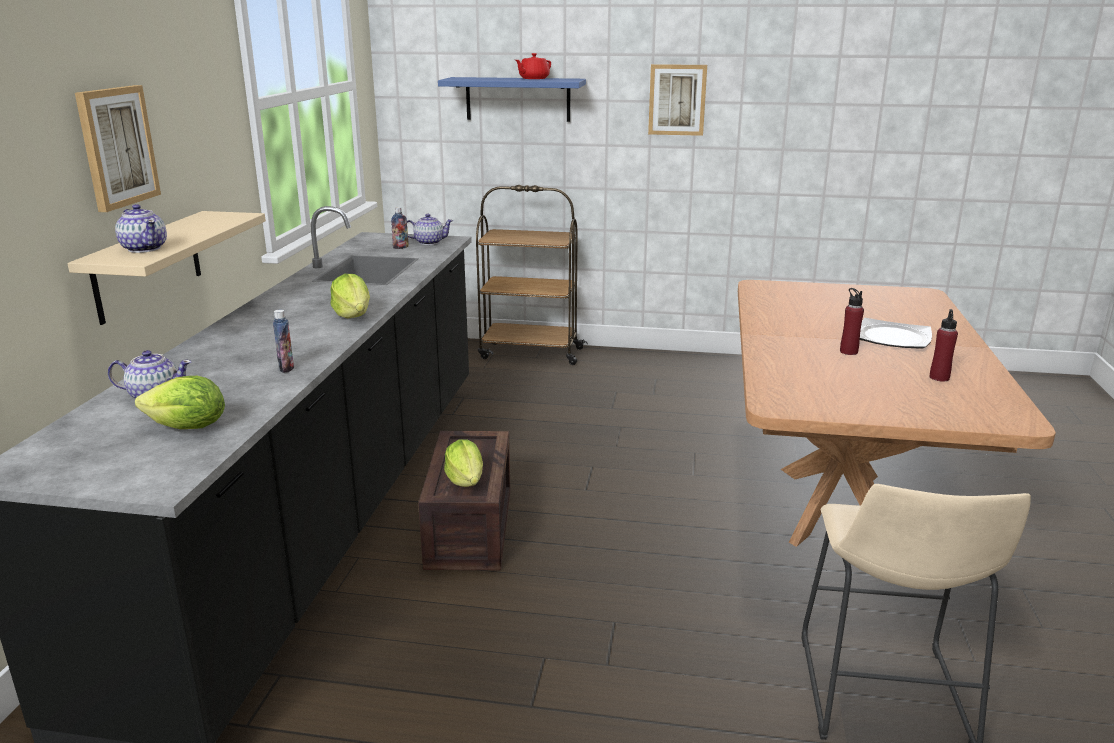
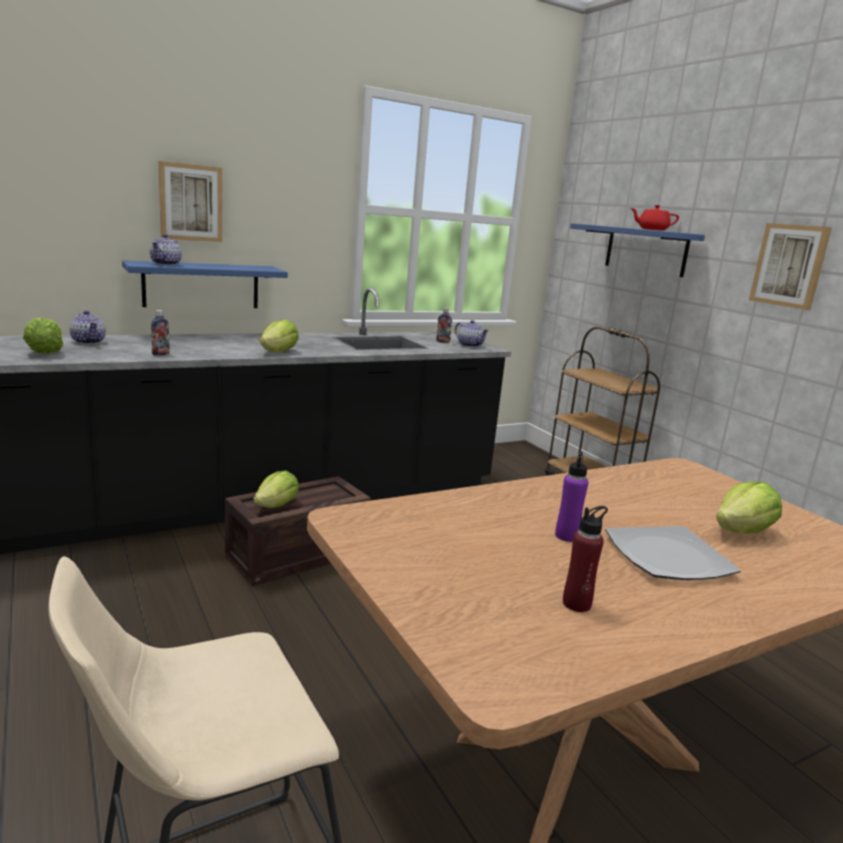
camera: 50 degrees right, 5 degrees down
beige shelf [67,211,266,325] -> blue shelf [122,260,288,308]
red bottle [840,288,864,355] -> purple bottle [555,451,588,542]
none -> lettuce [716,482,782,534]

